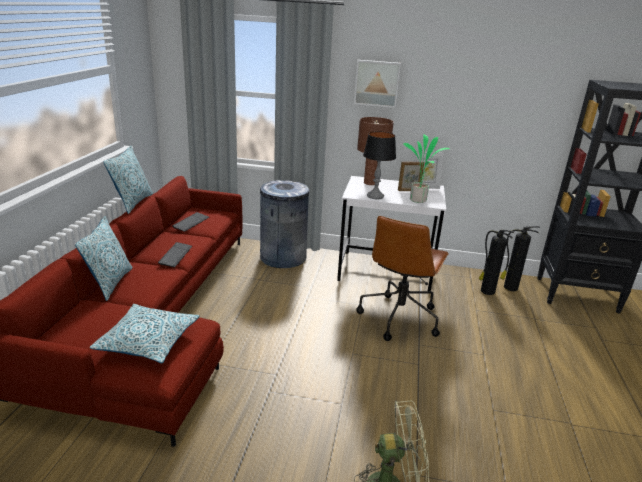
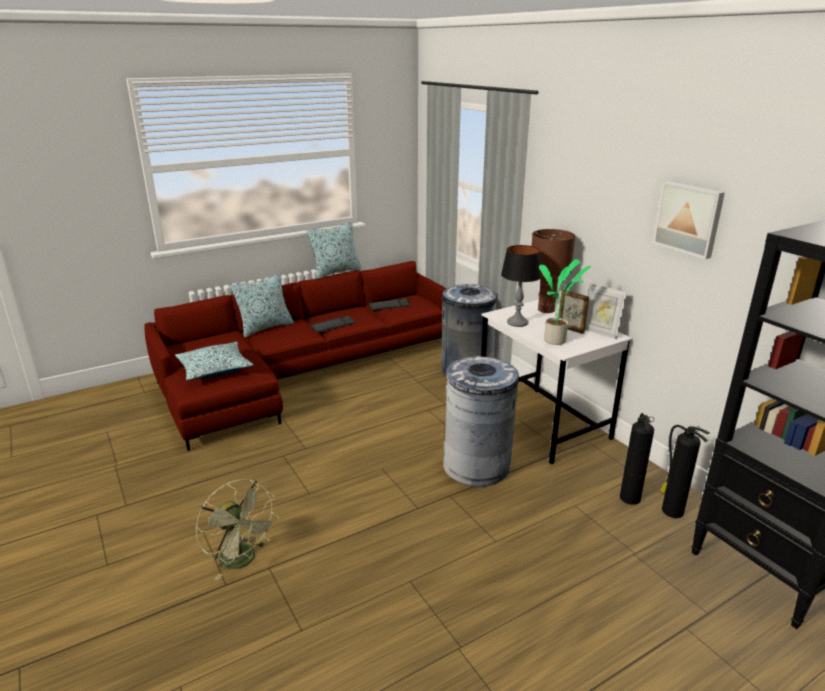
camera: 50 degrees right, 0 degrees up
picture [354,60,401,108] -> picture moved to [653,181,725,259]
brown office chair [356,216,449,341] -> grey trash can [443,356,519,487]

